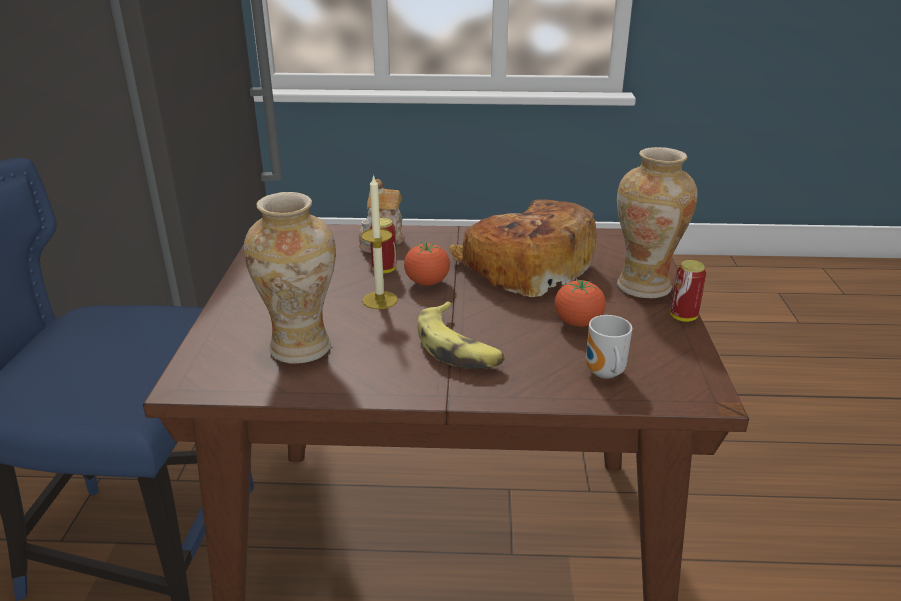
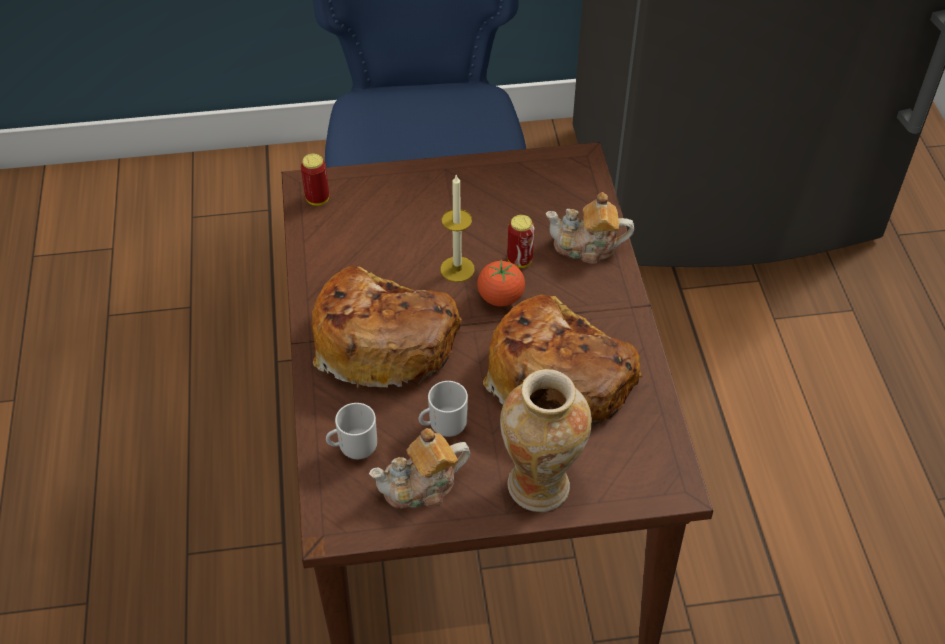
camera: 80 degrees right, 20 degrees up
vase [244,192,336,364] -> none
banana [417,301,505,369] -> bread [312,266,462,387]
tomato [555,280,606,327] -> mug [419,381,468,437]
can [670,260,706,322] -> can moved to [301,154,329,206]
none -> teapot [369,428,470,509]

